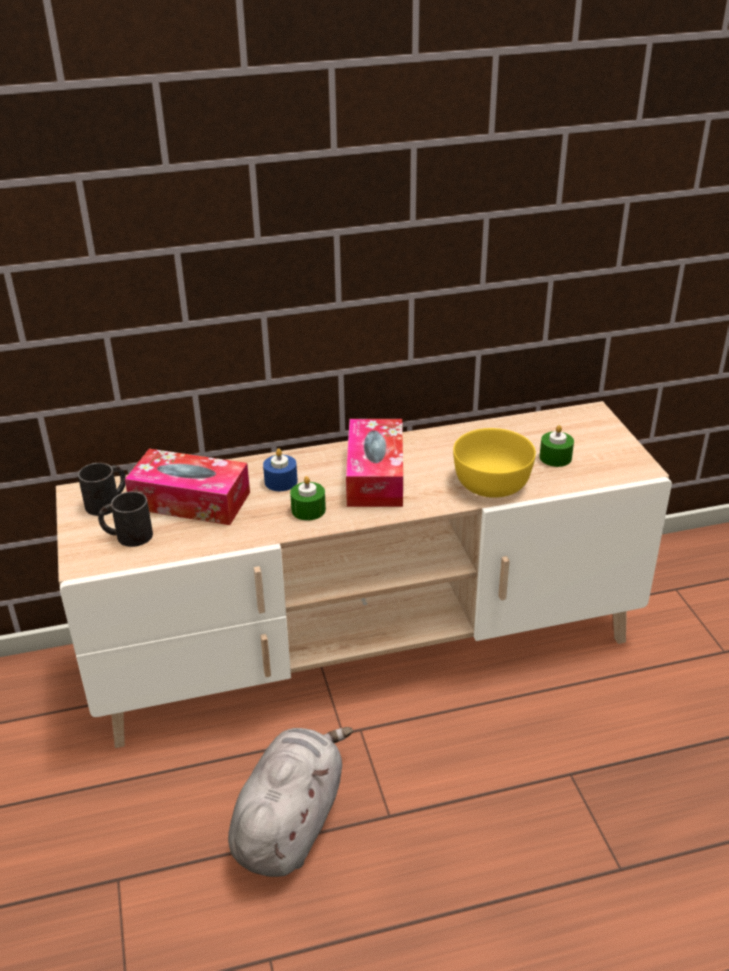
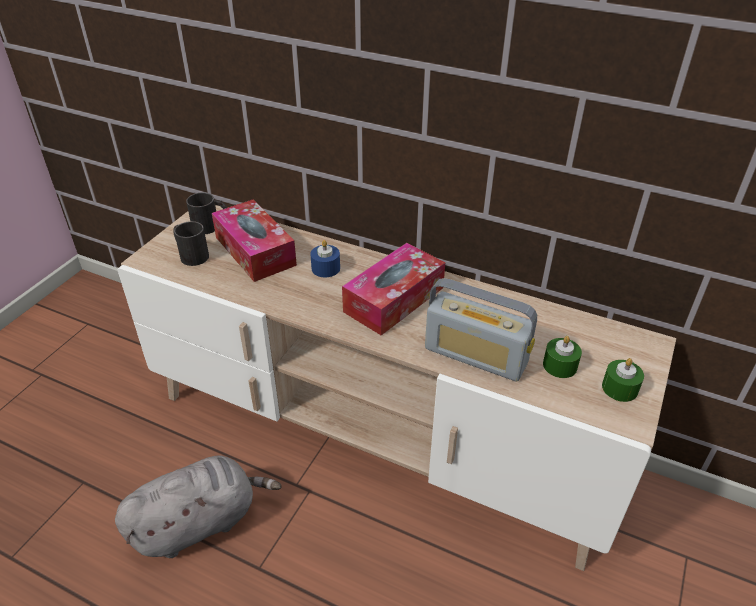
camera: 40 degrees right, 5 degrees up
green candle [290,476,326,521] -> green candle moved to [602,358,644,402]
yellow bowl [453,428,536,498] -> radio [425,278,537,381]

